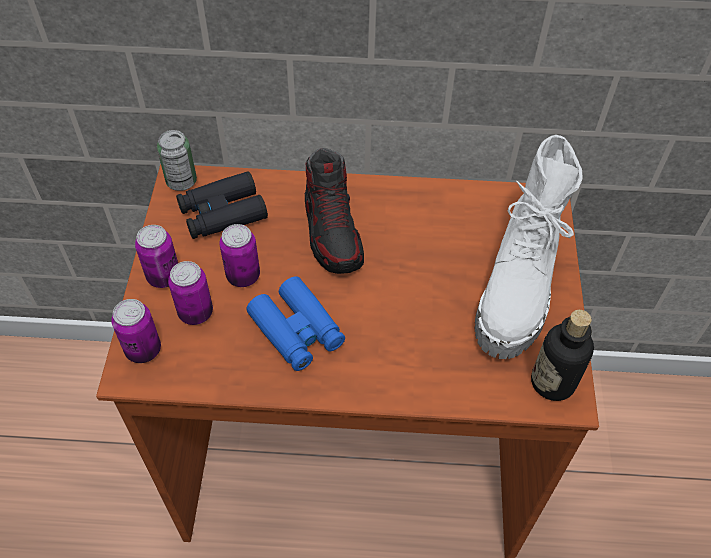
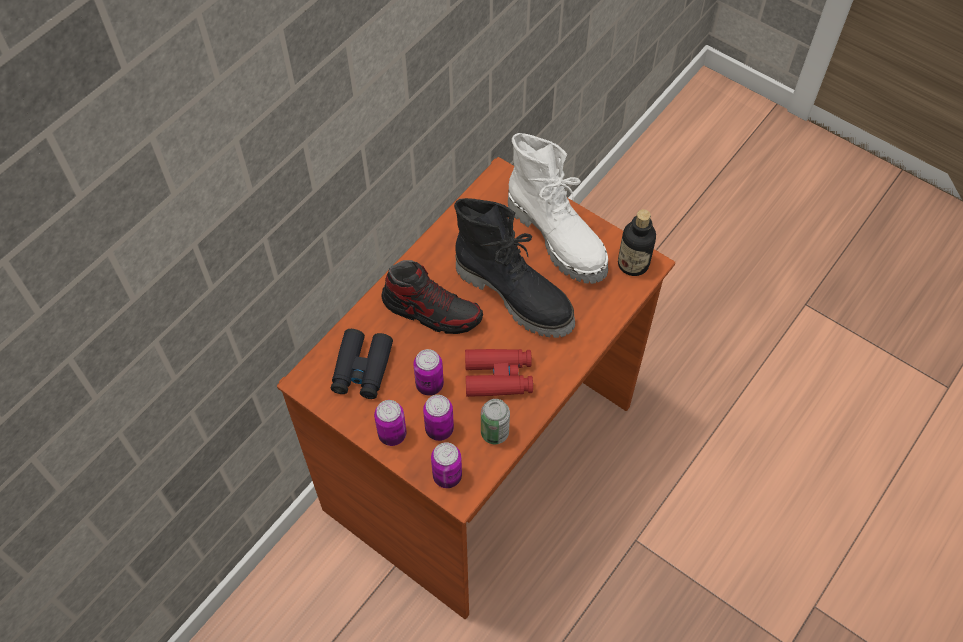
camera: 55 degrees left, 5 degrees up
can [157,130,197,191] -> can moved to [481,399,510,444]
blue binoculars [246,276,345,371] -> red binoculars [465,349,533,397]
none -> black boot [454,198,575,338]

